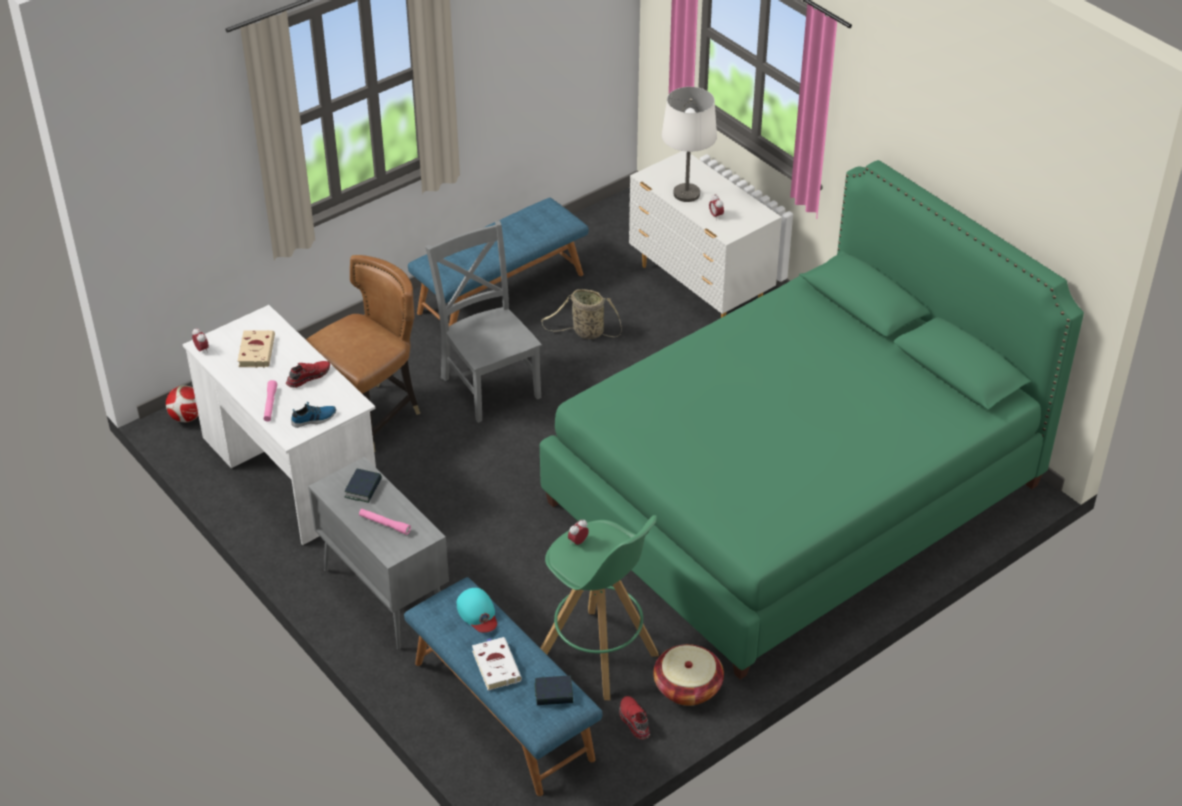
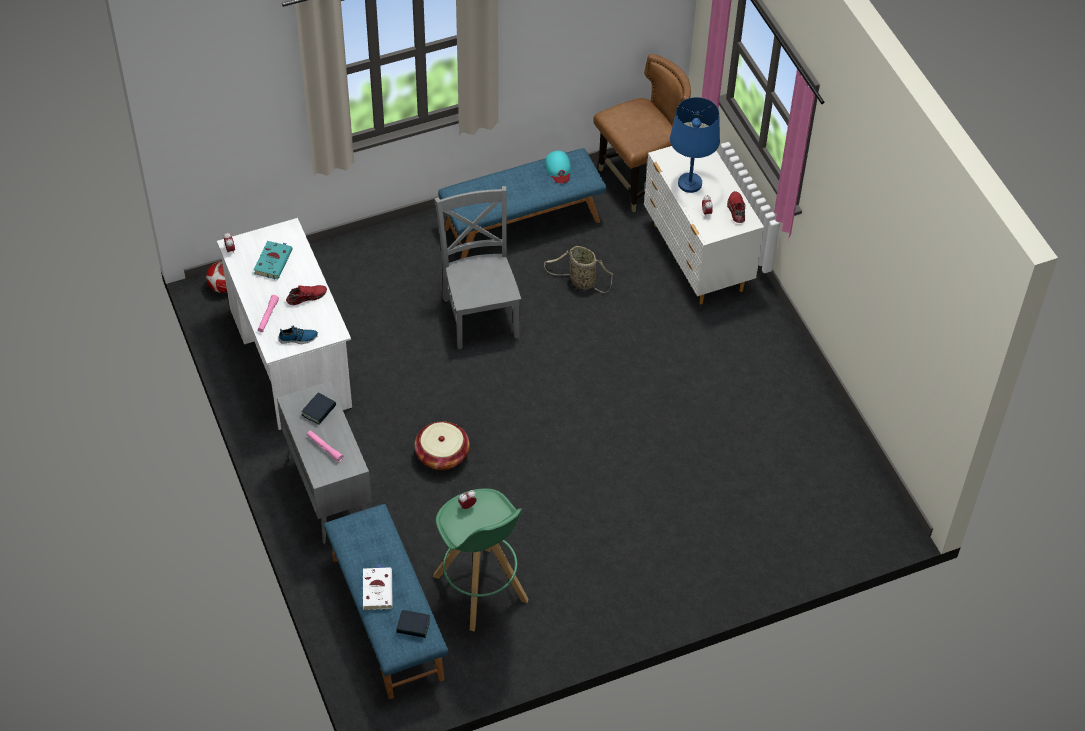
camera: 15 degrees right, 10 degrees up
beige book [237,330,275,368] -> turquoise book [254,241,293,280]
brown chair [305,255,420,452] -> brown chair moved to [593,54,691,212]
turquoise cap [457,588,497,633] -> turquoise cap moved to [545,151,571,183]
green bed [540,160,1084,680] -> none
red shoe [619,696,650,739] -> red shoe moved to [727,191,745,223]
basket [653,644,724,706] -> basket moved to [415,421,470,470]
white table lamp [662,87,717,202] -> blue table lamp [670,97,720,193]

